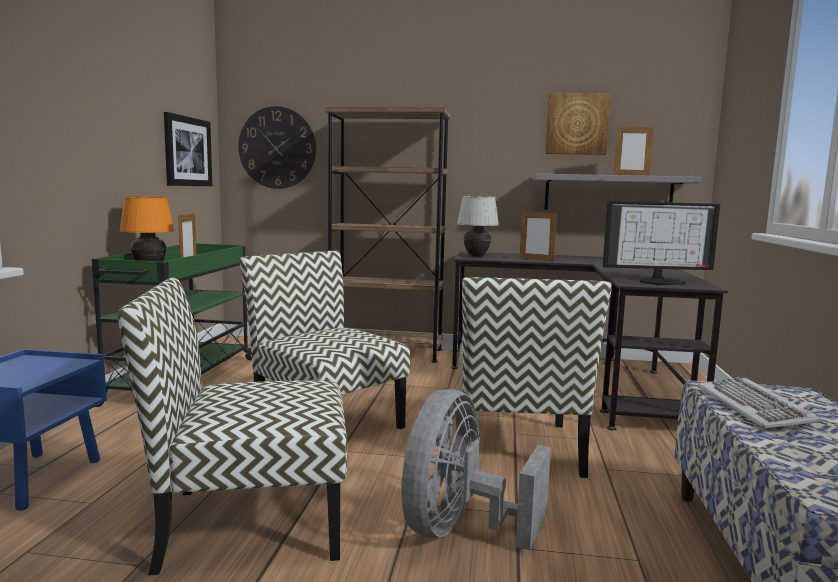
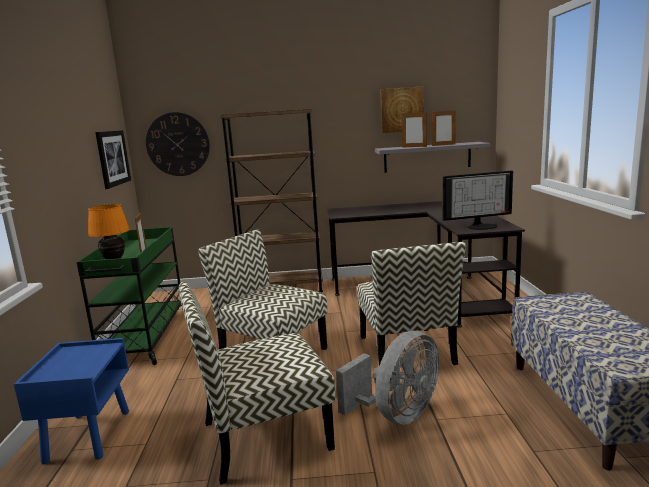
camera: 10 degrees left, 5 degrees up
grey fan [401,389,551,550] -> grey fan turned 150 degrees counterclockwise [336,331,439,425]
white table lamp [457,196,499,257] -> none
picture frame [520,210,557,261] -> picture frame moved to [401,111,427,148]
keyboard [698,377,822,429] -> none

